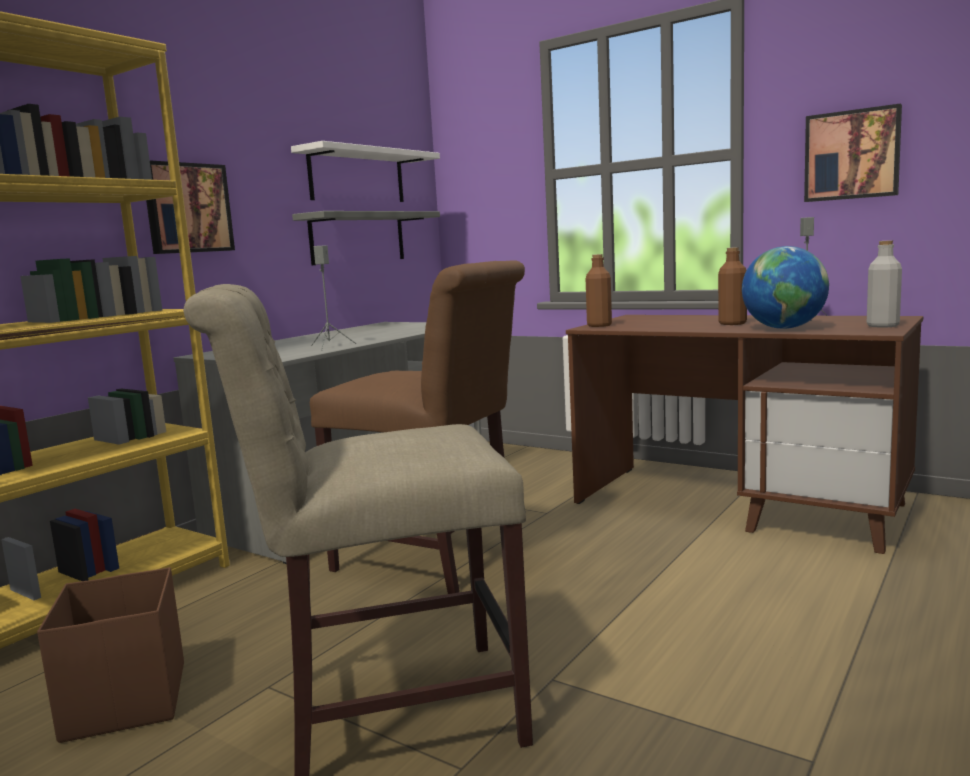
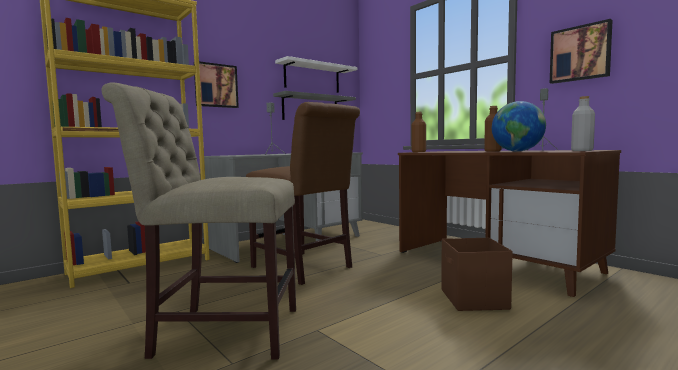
camera: 15 degrees right, 5 degrees down
brown storage box [37,567,184,743] -> brown storage box moved to [441,238,513,311]

